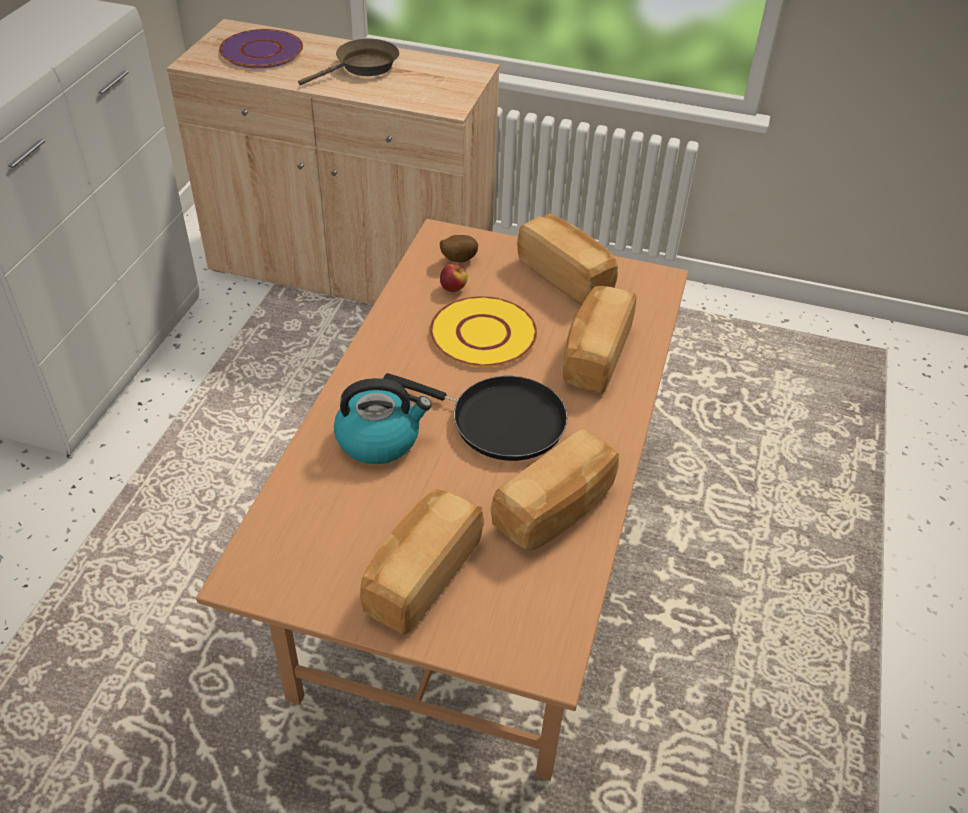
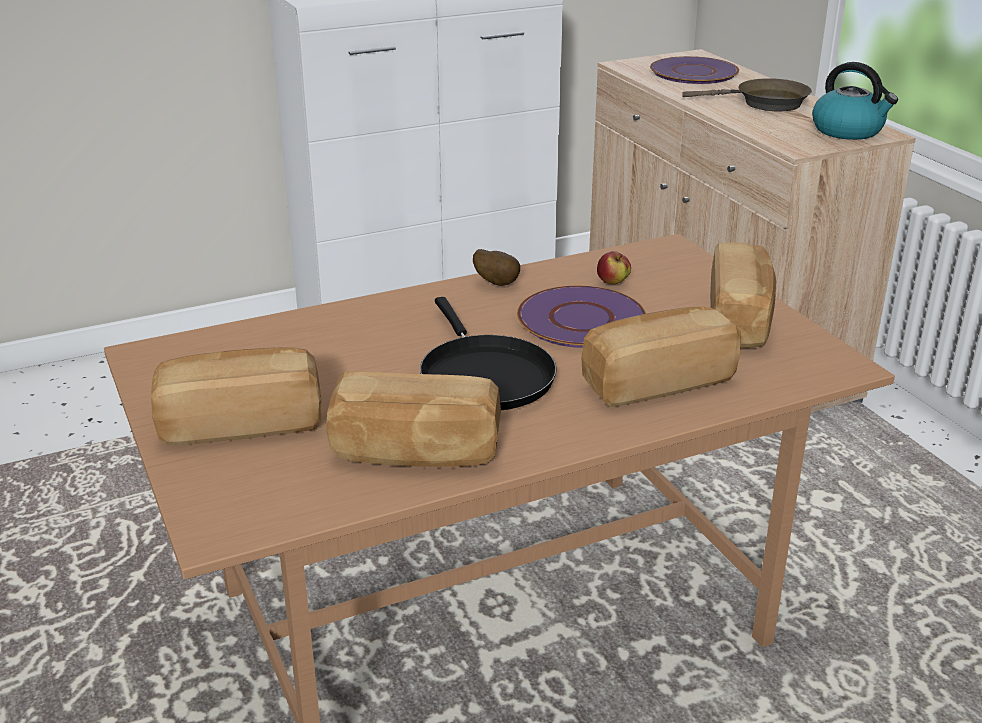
camera: 50 degrees right, 15 degrees down
kettle [334,378,432,464] -> kettle moved to [812,62,898,140]
yellow plate [430,296,537,367] -> purple plate [517,286,646,348]
potato [440,235,478,262] -> potato moved to [473,249,520,286]

